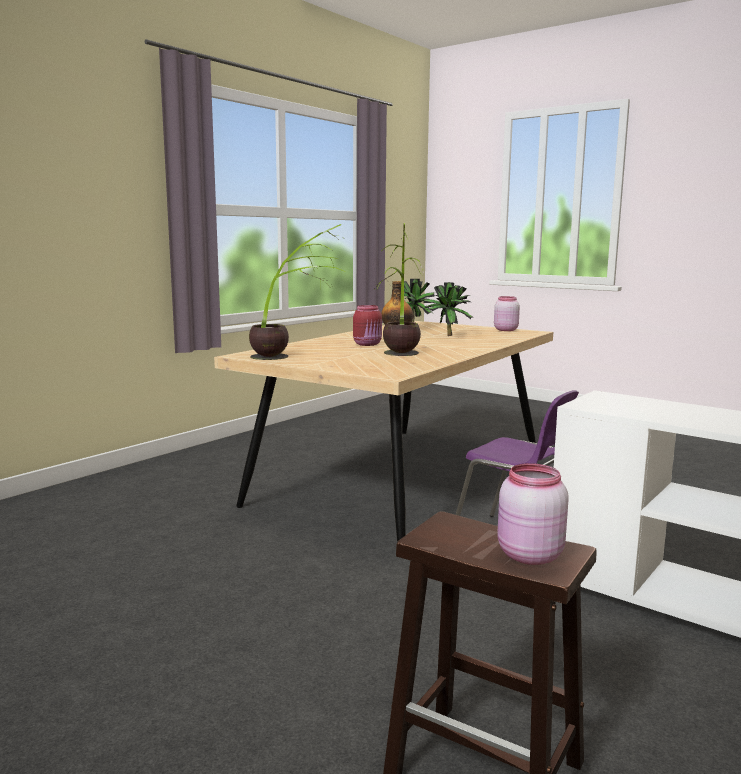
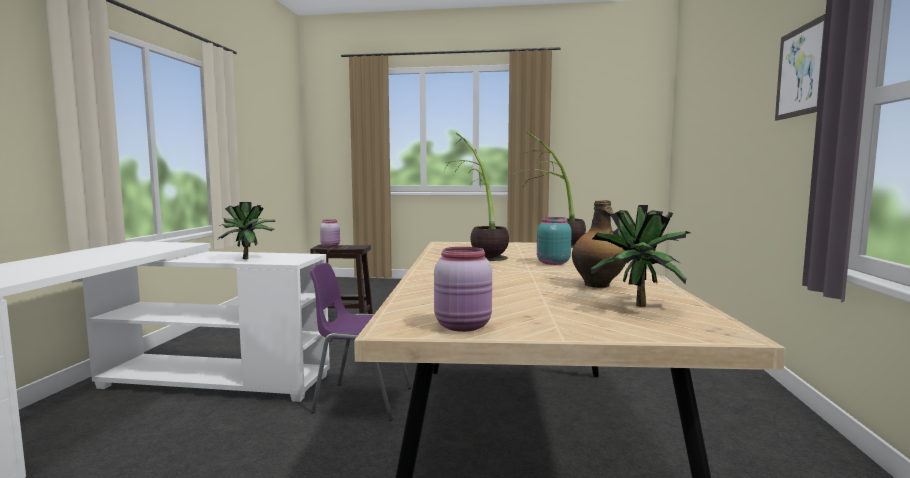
camera: 150 degrees right, 5 degrees down
red jar [353,305,382,346] -> turquoise jar [537,217,572,265]
potted plant [424,282,472,336] -> potted plant moved to [218,202,276,259]
none -> picture [775,14,825,121]

